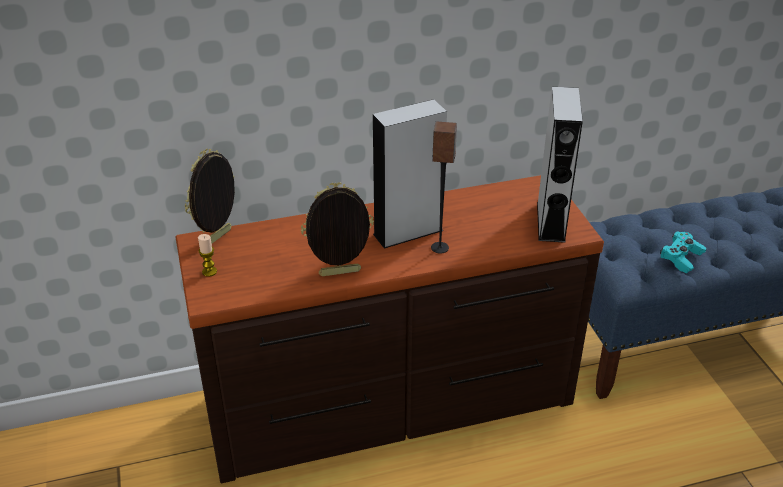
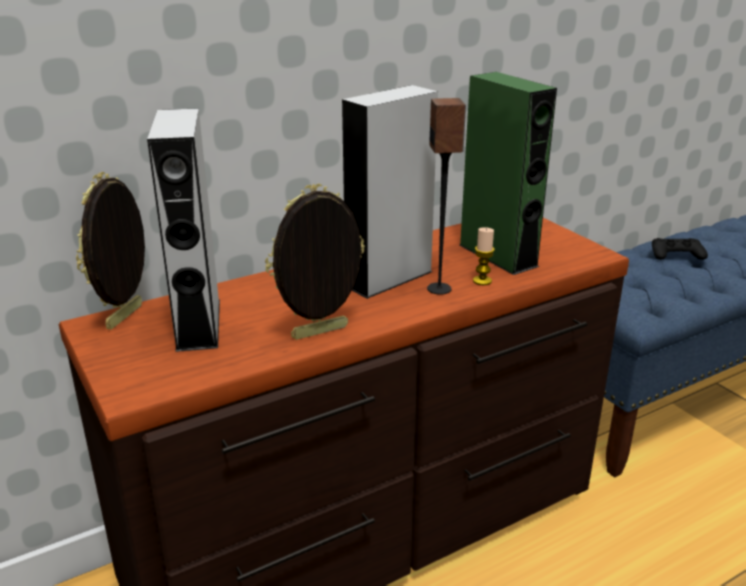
camera: 15 degrees left, 10 degrees down
candle [198,234,217,277] -> candle moved to [473,227,495,285]
grey speaker [537,87,583,243] -> grey speaker moved to [147,108,220,352]
turquoise game controller [660,231,707,273] -> none
none -> green speaker [459,72,557,275]
none -> black game controller [652,238,708,260]

